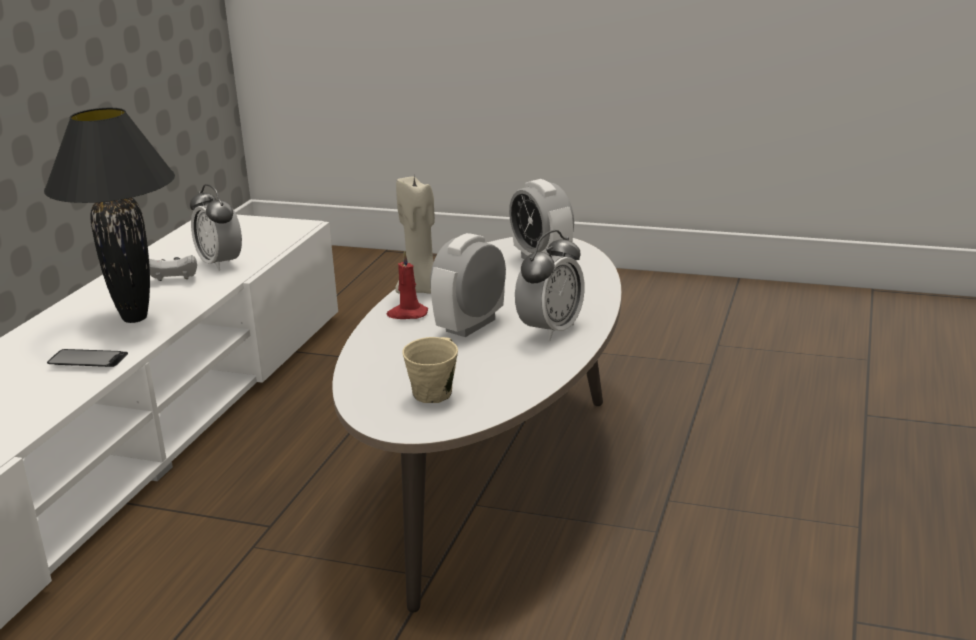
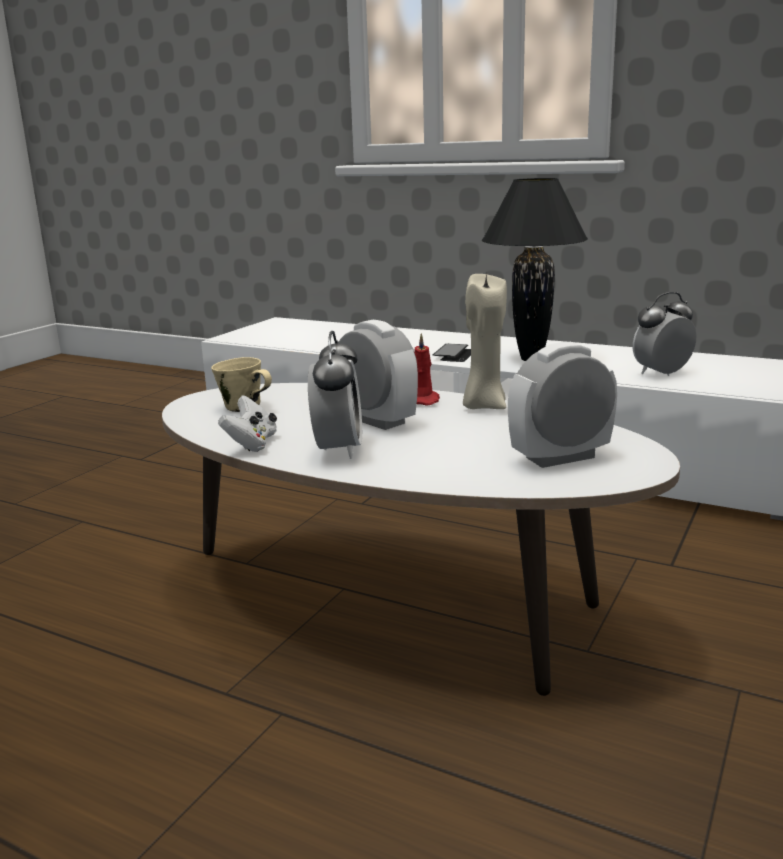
camera: 100 degrees right, 5 degrees down
white game controller [149,255,197,281] -> white game controller moved to [218,395,277,452]
alarm clock [515,230,585,341] -> alarm clock turned 135 degrees counterclockwise [308,331,362,459]

